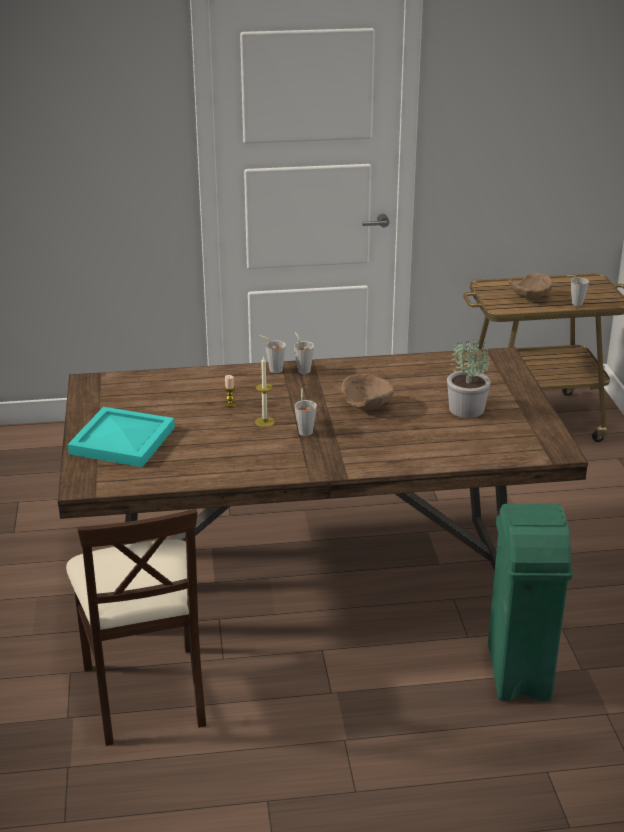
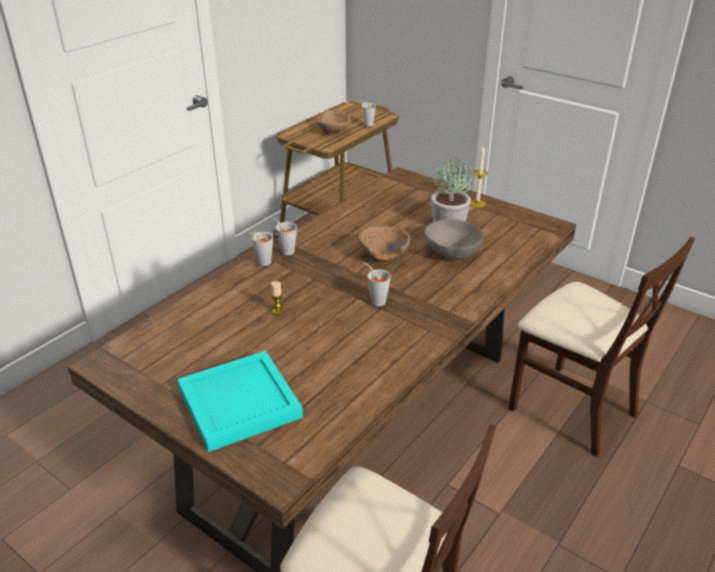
camera: 45 degrees left, 5 degrees up
candle [255,356,275,427] -> candle moved to [470,145,488,207]
green trash can [488,504,573,701] -> beige chair [508,237,695,457]
none -> grey bowl [425,219,484,260]

